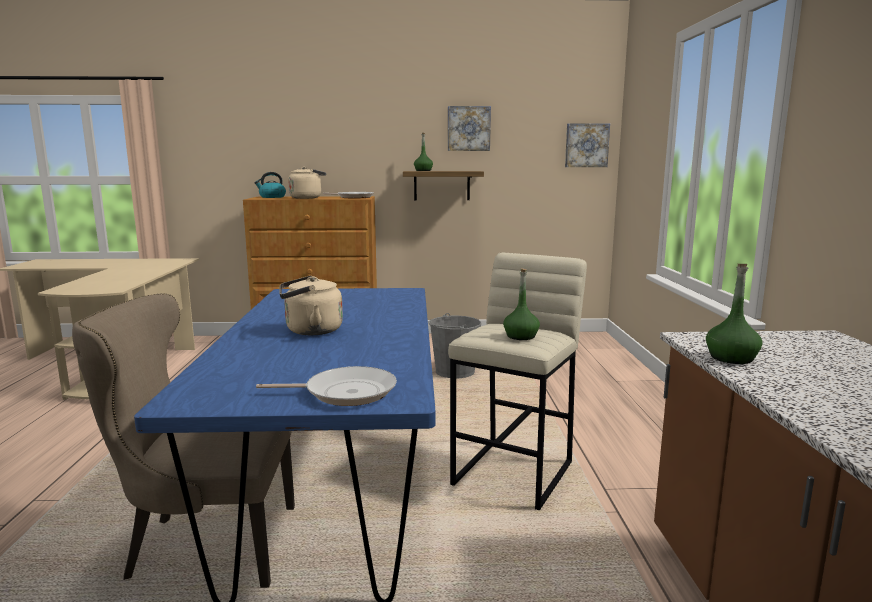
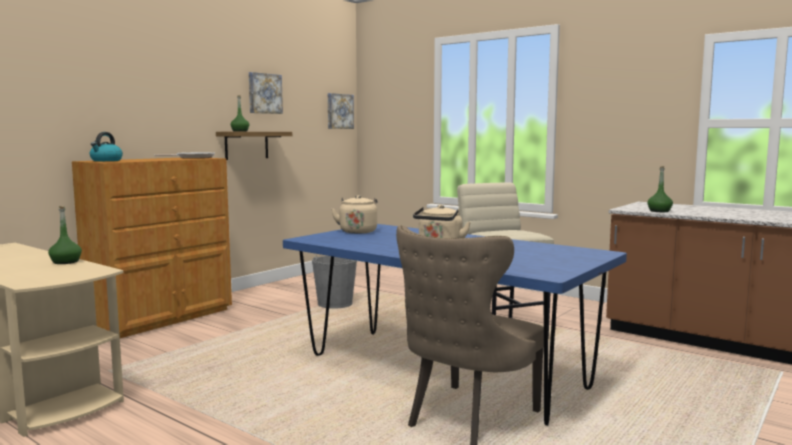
camera: 50 degrees left, 5 degrees down
frying pan [256,366,397,406] -> none
beige kettle [288,167,326,199] -> beige kettle moved to [331,195,378,234]
green bottle [503,268,540,340] -> green bottle moved to [48,206,82,264]

